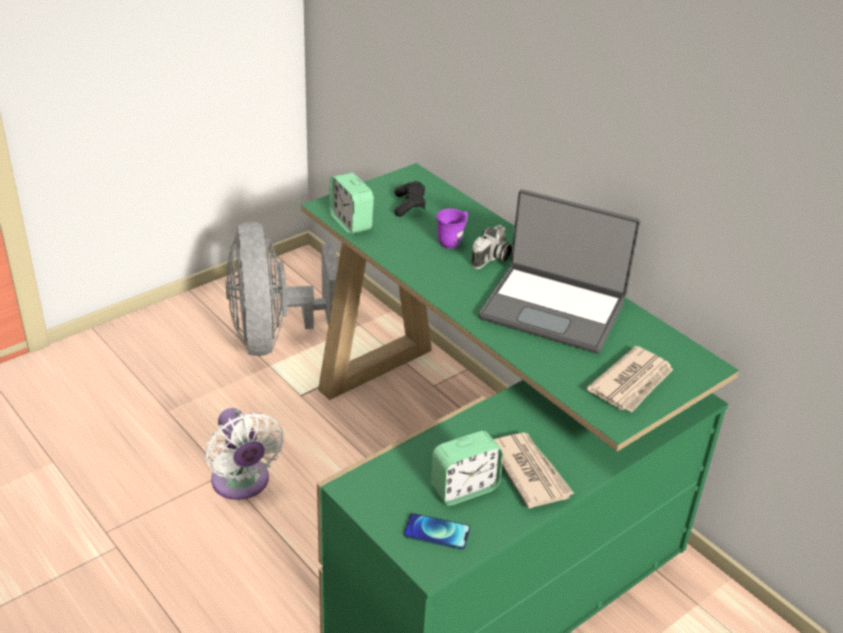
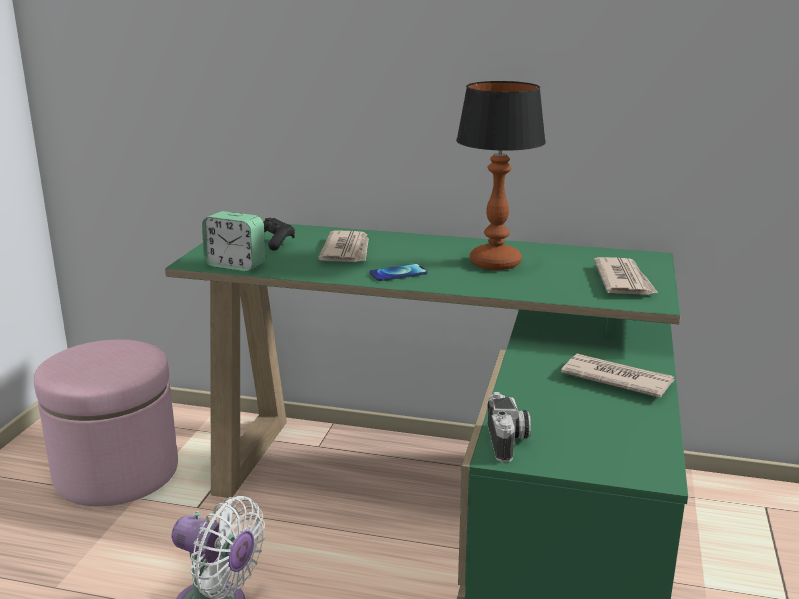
camera: 35 degrees left, 15 degrees down
grey fan [225,222,338,356] -> pink ottoman [34,340,178,506]
phone [404,513,470,550] -> phone moved to [369,264,427,281]
alarm clock [431,431,503,506] -> none
purple mug [436,208,468,248] -> newspaper [318,231,369,262]
camera [471,225,512,269] -> camera moved to [487,392,531,462]
laptop [479,189,640,353] -> table lamp [456,81,546,270]

